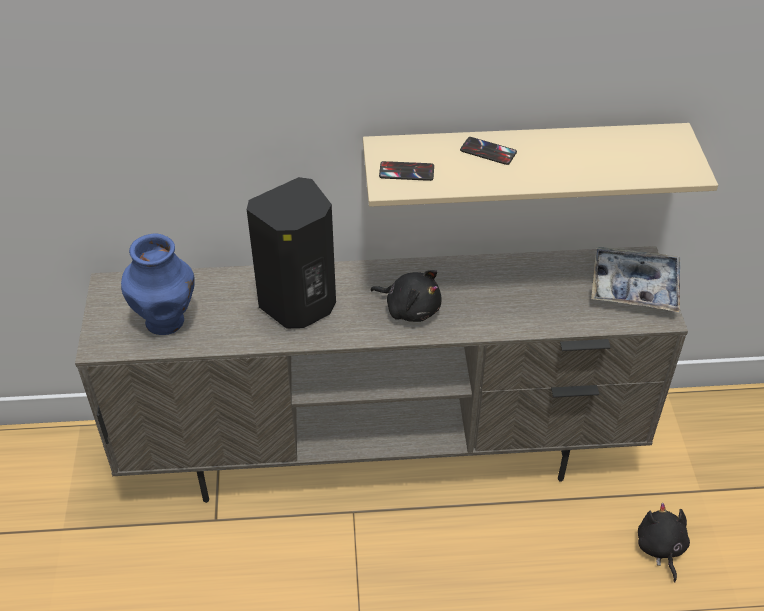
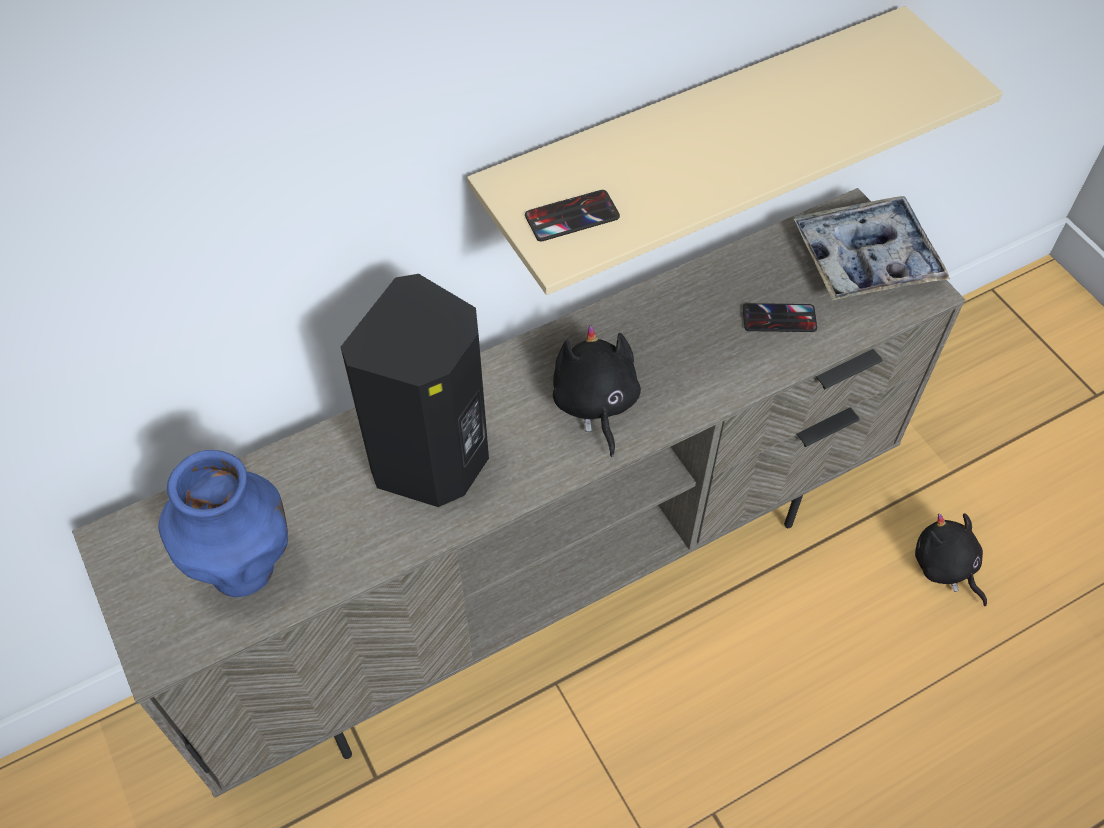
camera: 25 degrees left, 10 degrees up
black plush toy [370,270,442,322] -> black plush toy turned 105 degrees counterclockwise [553,325,641,457]
phone [460,137,517,165] -> phone moved to [743,303,817,332]

